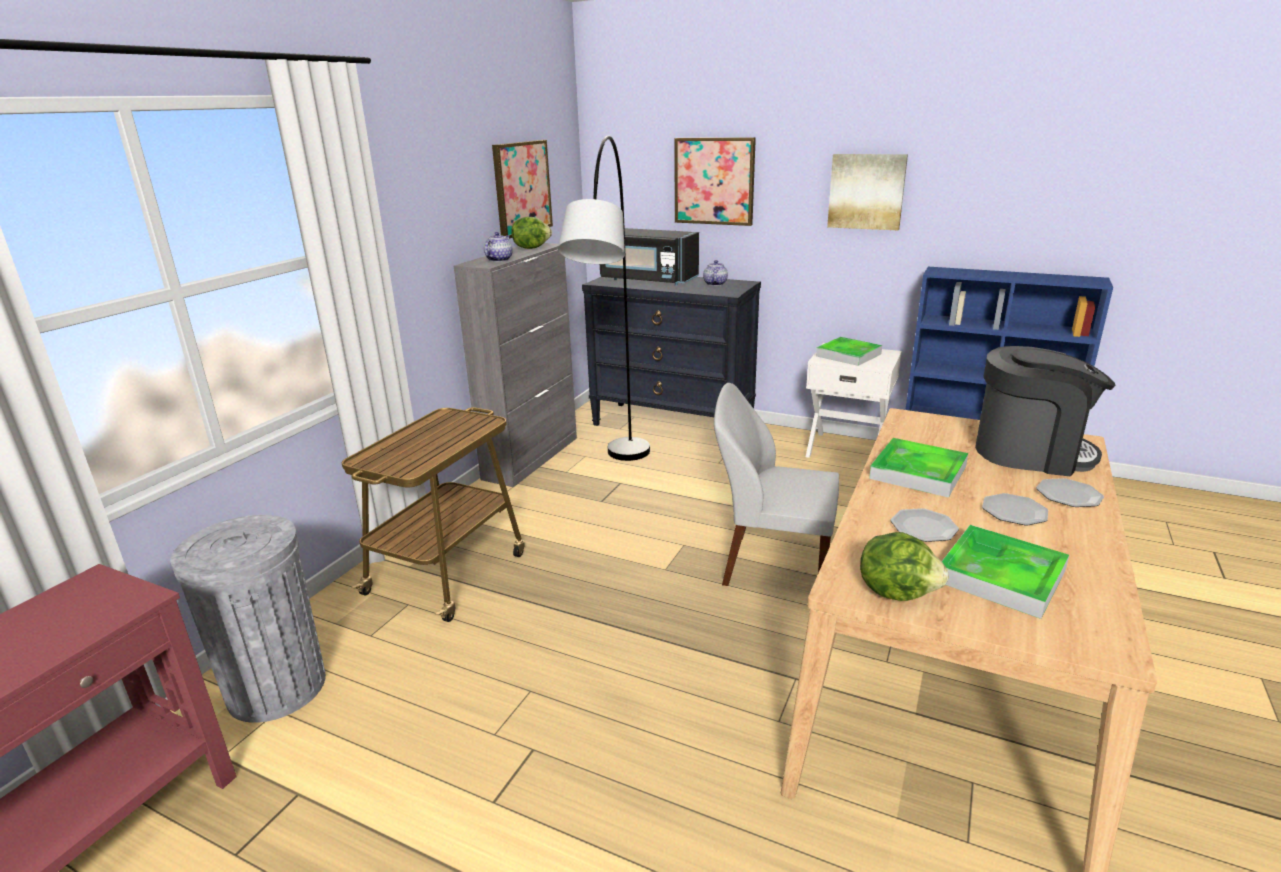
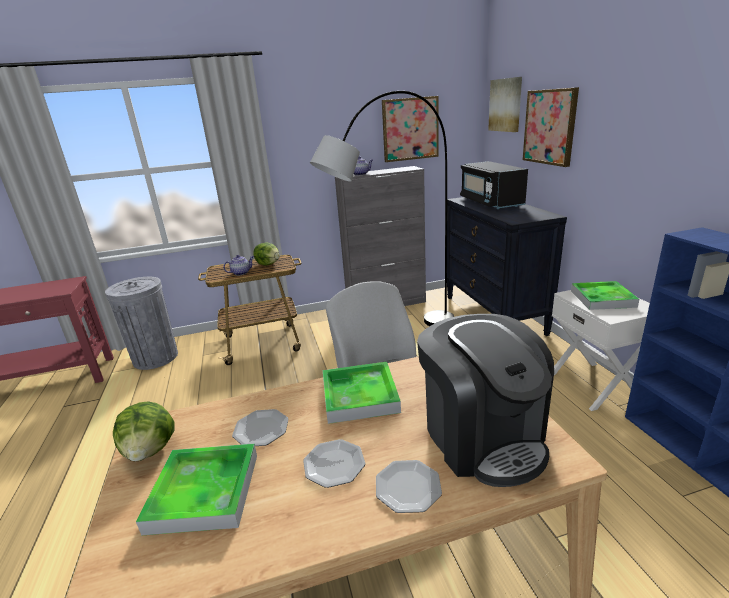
camera: 50 degrees right, 0 degrees up
lettuce [511,217,552,249] -> lettuce moved to [253,242,280,265]
teapot [703,260,728,286] -> teapot moved to [223,255,254,276]
picture [827,154,908,230] -> picture moved to [488,77,522,132]

